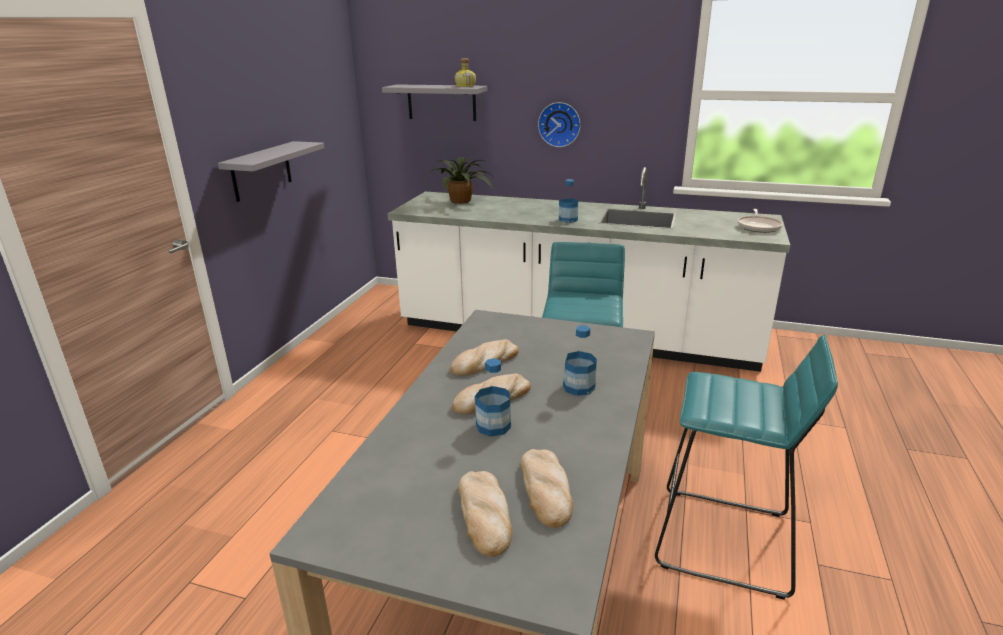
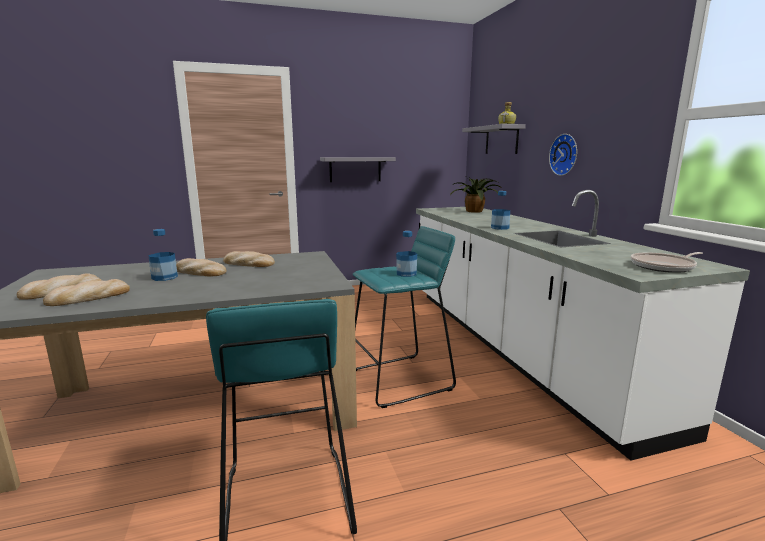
camera: 55 degrees right, 10 degrees down
bottle [563,325,597,396] -> bottle moved to [396,231,417,277]

